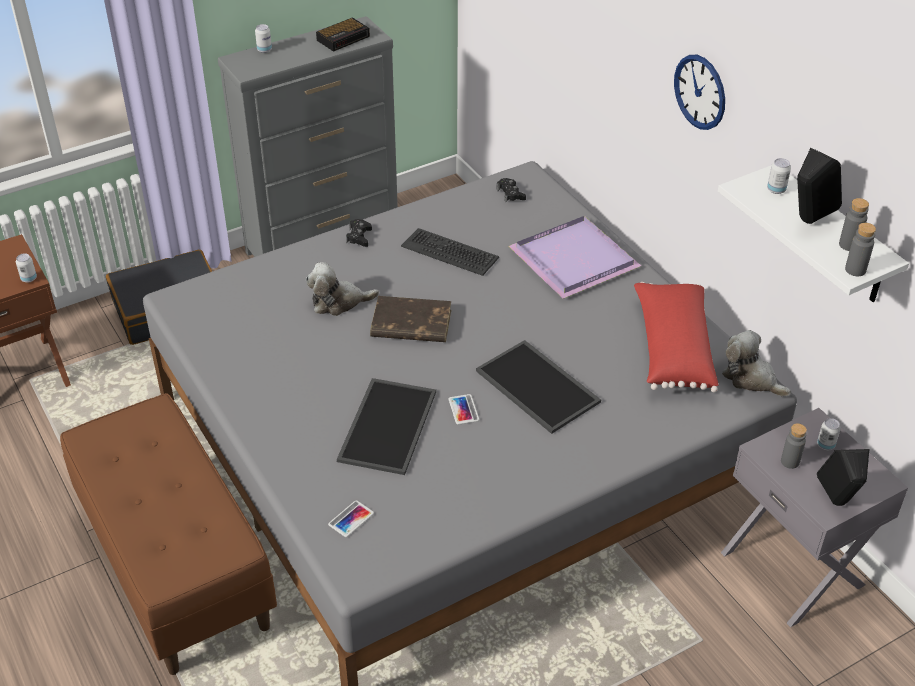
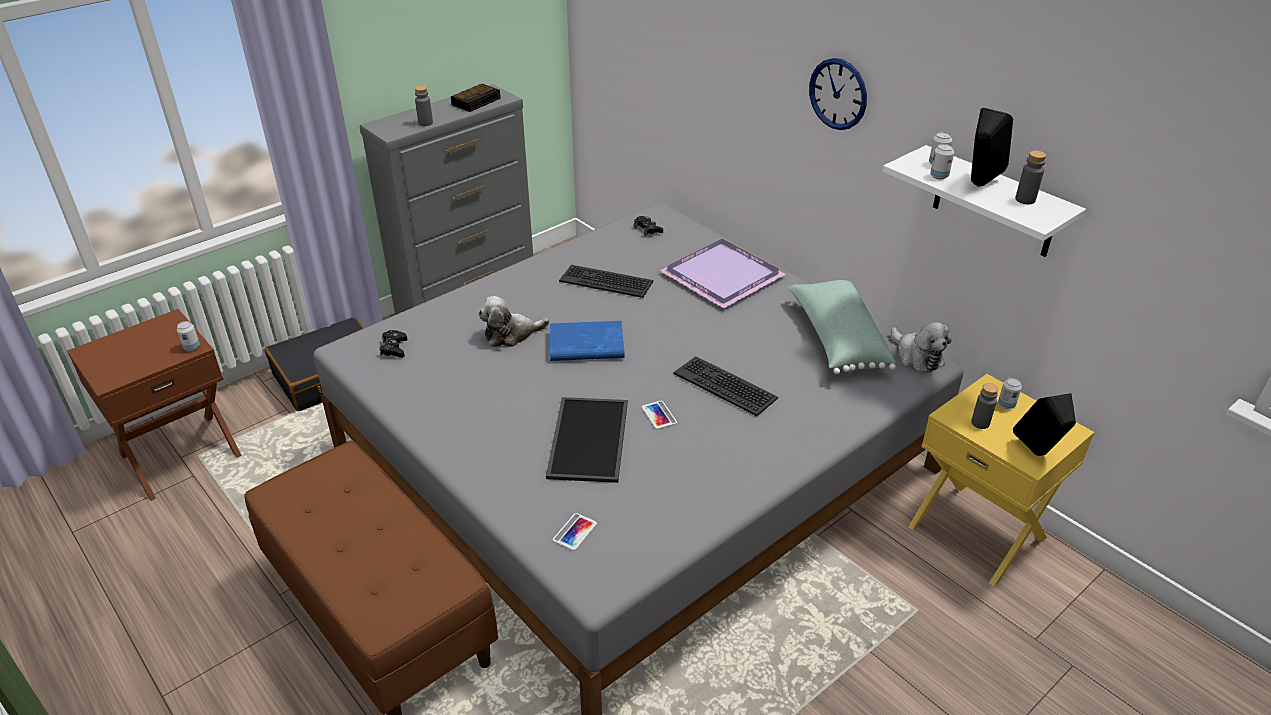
camera: 10 degrees left, 5 degrees down
can [255,24,272,53] -> can moved to [930,144,954,180]
black game controller [346,219,372,247] -> black game controller moved to [379,330,407,358]
brown book [370,296,451,342] -> blue book [550,321,625,361]
tray [476,340,601,434] -> keyboard [673,356,778,416]
red pillow [634,282,719,393] -> green pillow [788,280,896,374]
grey nightstand [721,408,908,627] -> yellow nightstand [908,374,1094,586]
plush toy [722,330,791,396] -> plush toy turned 150 degrees counterclockwise [891,322,952,372]
grey bottle [845,223,876,276] -> grey bottle moved to [415,86,433,126]

